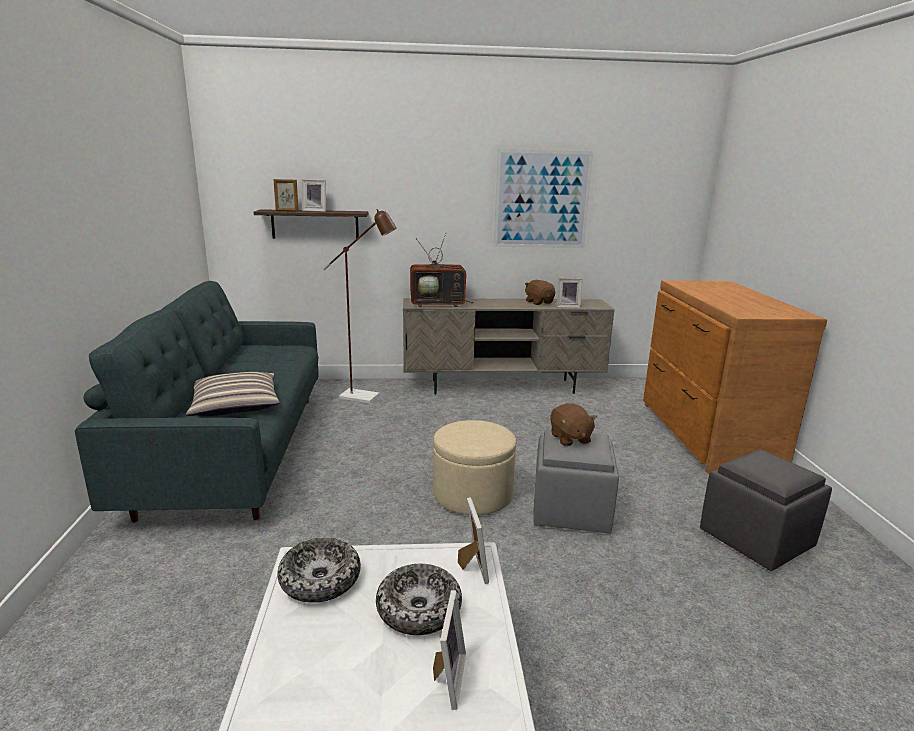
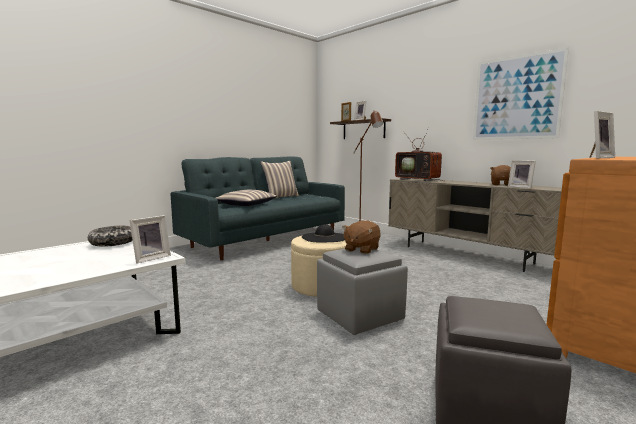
camera: 50 degrees right, 10 degrees down
bowl [376,564,462,635] -> none
picture frame [433,590,466,710] -> picture frame moved to [589,111,615,158]
none -> pillow [260,161,299,199]
none -> black hat [302,224,345,243]

